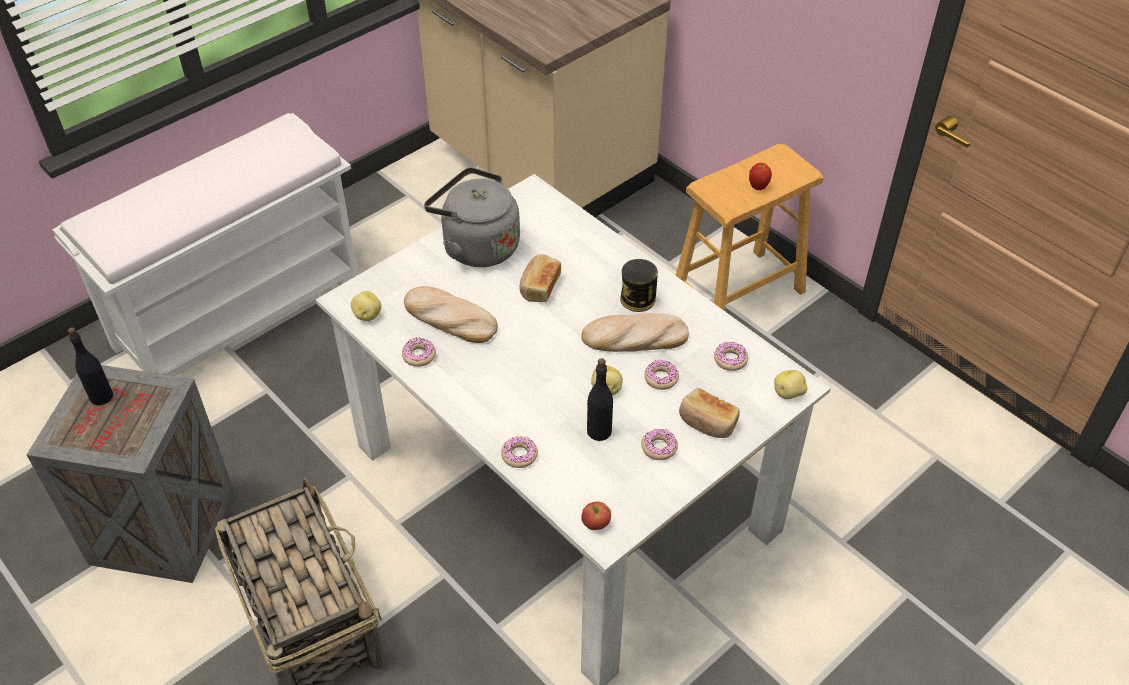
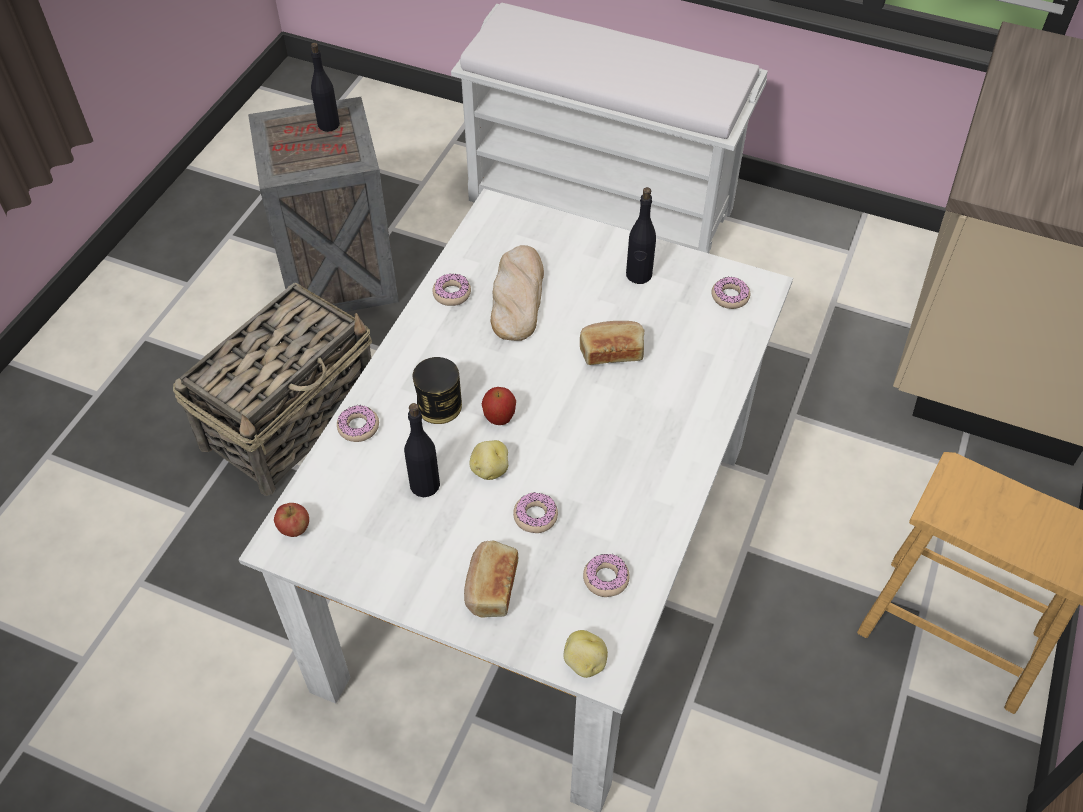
camera: 65 degrees right, 5 degrees up
potato [351,291,381,321] -> none
grey kettle [424,167,520,267] -> black bottle [626,187,656,284]
bread [582,313,689,352] -> none
can [620,259,658,312] -> can moved to [412,357,462,424]
donut [641,429,678,460] -> donut moved to [712,276,750,309]
apple [749,163,772,190] -> apple moved to [482,387,516,425]

